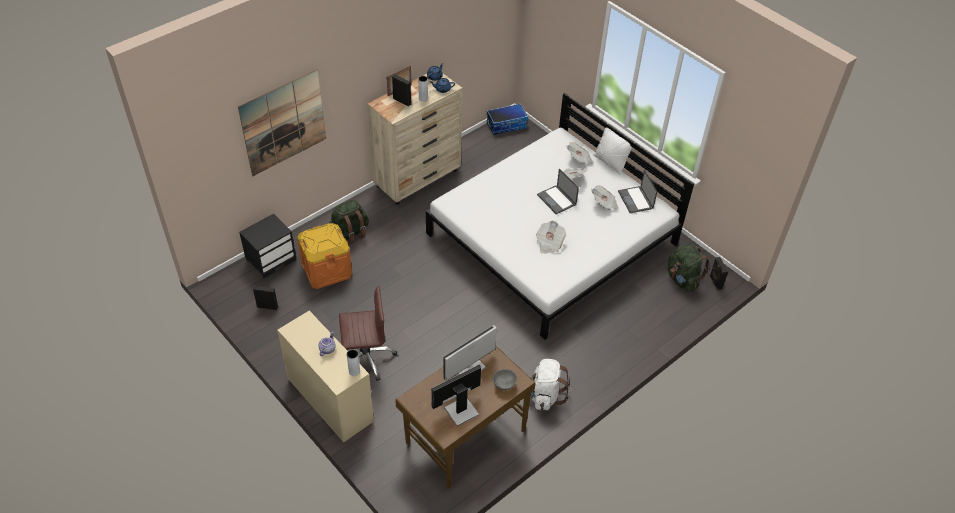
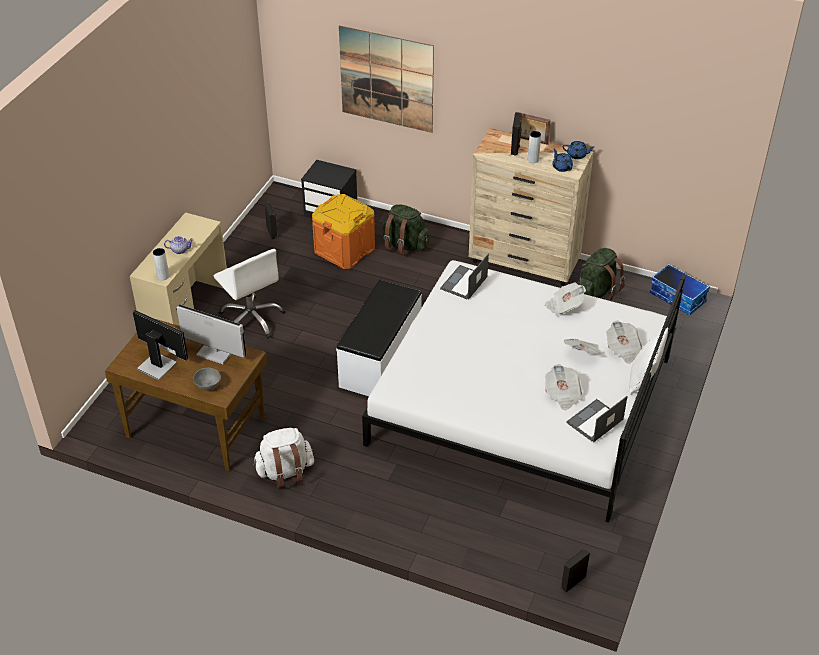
camera: 65 degrees right, 5 degrees down
brown office chair [339,286,397,381] -> white office chair [214,249,286,339]
newspaper [536,221,566,254] -> newspaper moved to [545,282,586,316]
laptop [537,169,579,214] -> laptop moved to [440,254,489,300]
green backpack [668,244,709,292] -> green backpack moved to [579,248,625,301]
none -> white bench [336,280,422,396]

